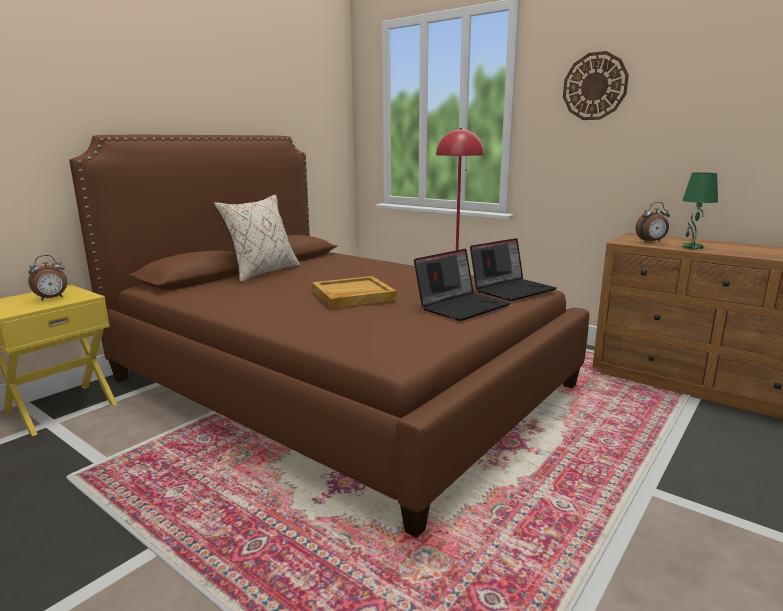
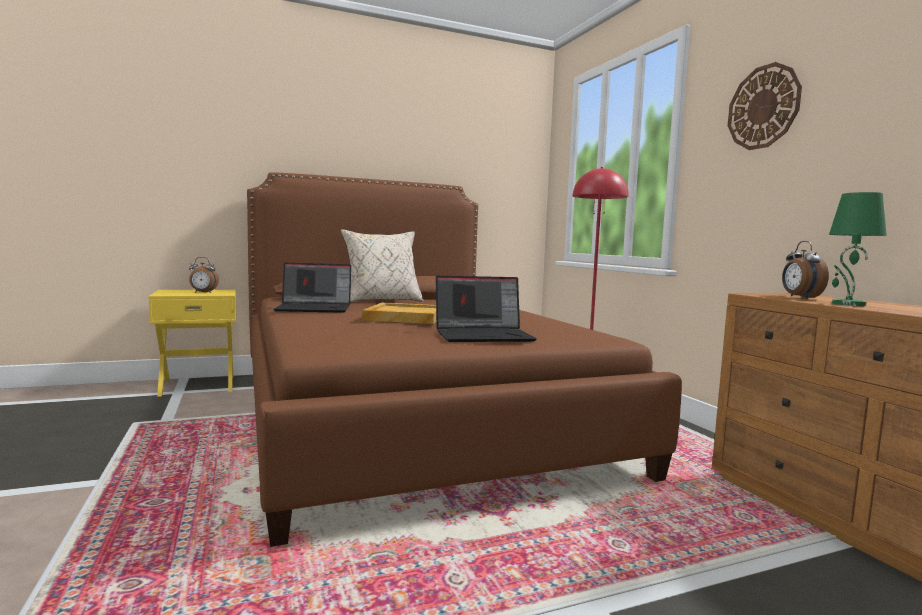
camera: 30 degrees right, 10 degrees down
laptop [470,238,557,301] -> laptop moved to [273,263,351,313]
alarm clock [636,202,670,242] -> alarm clock turned 60 degrees clockwise [782,241,829,299]

